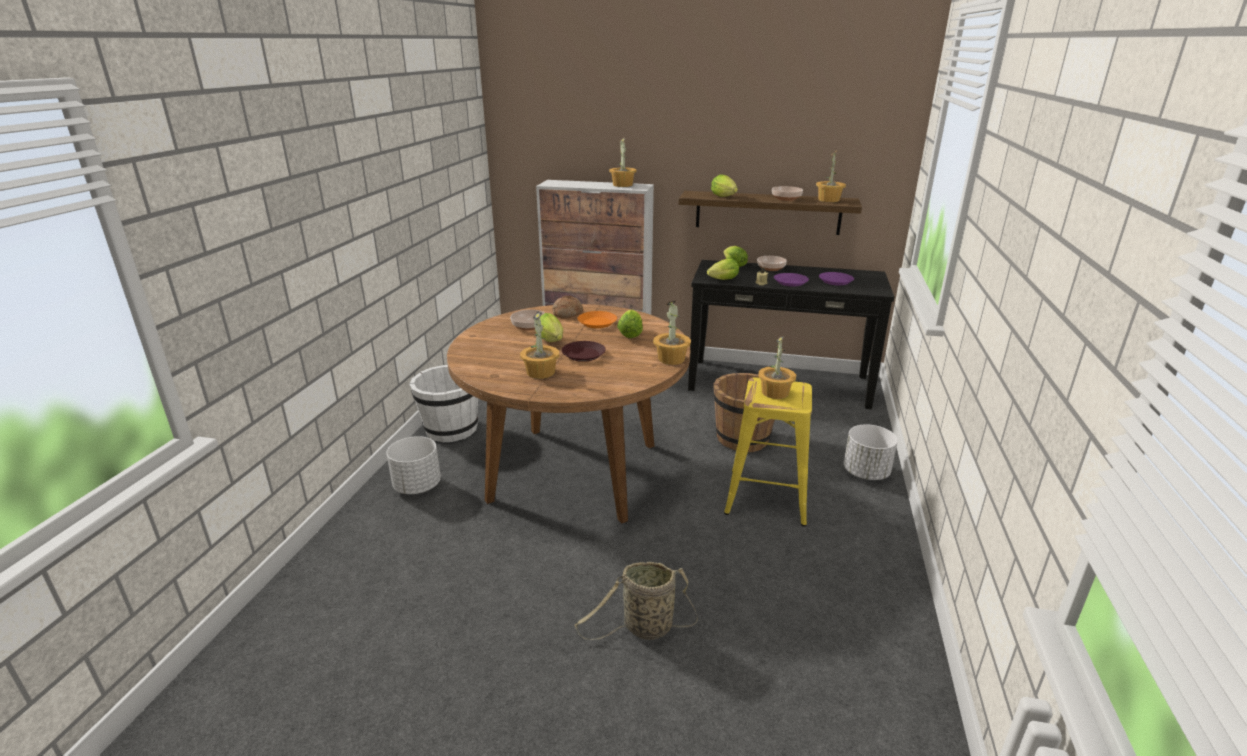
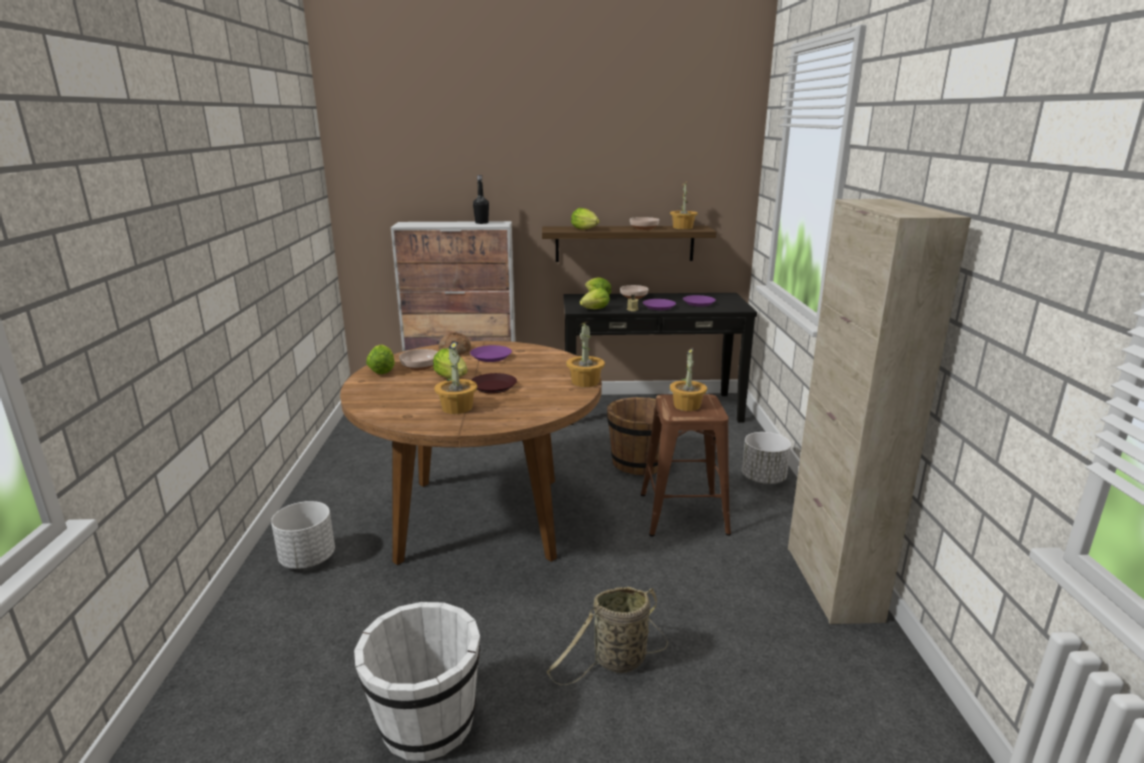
camera: 15 degrees left, 5 degrees down
white bucket [409,365,478,442] -> white bucket moved to [354,602,480,761]
orange plate [578,311,617,328] -> purple plate [470,345,512,362]
potted plant [609,138,636,187] -> black bottle [473,175,489,224]
lettuce [617,309,643,338] -> lettuce moved to [366,344,395,374]
yellow stool [724,377,812,527] -> brown stool [641,394,731,537]
none -> beige cabinet [788,199,971,624]

